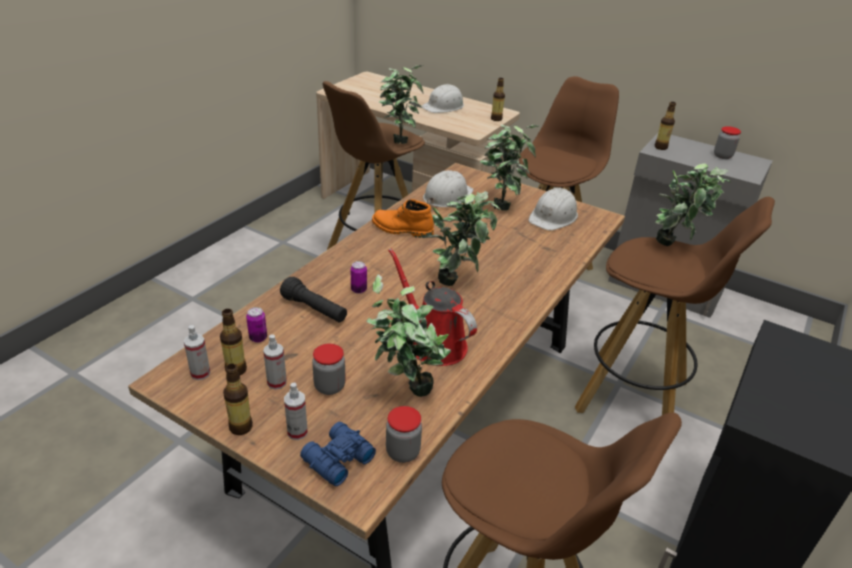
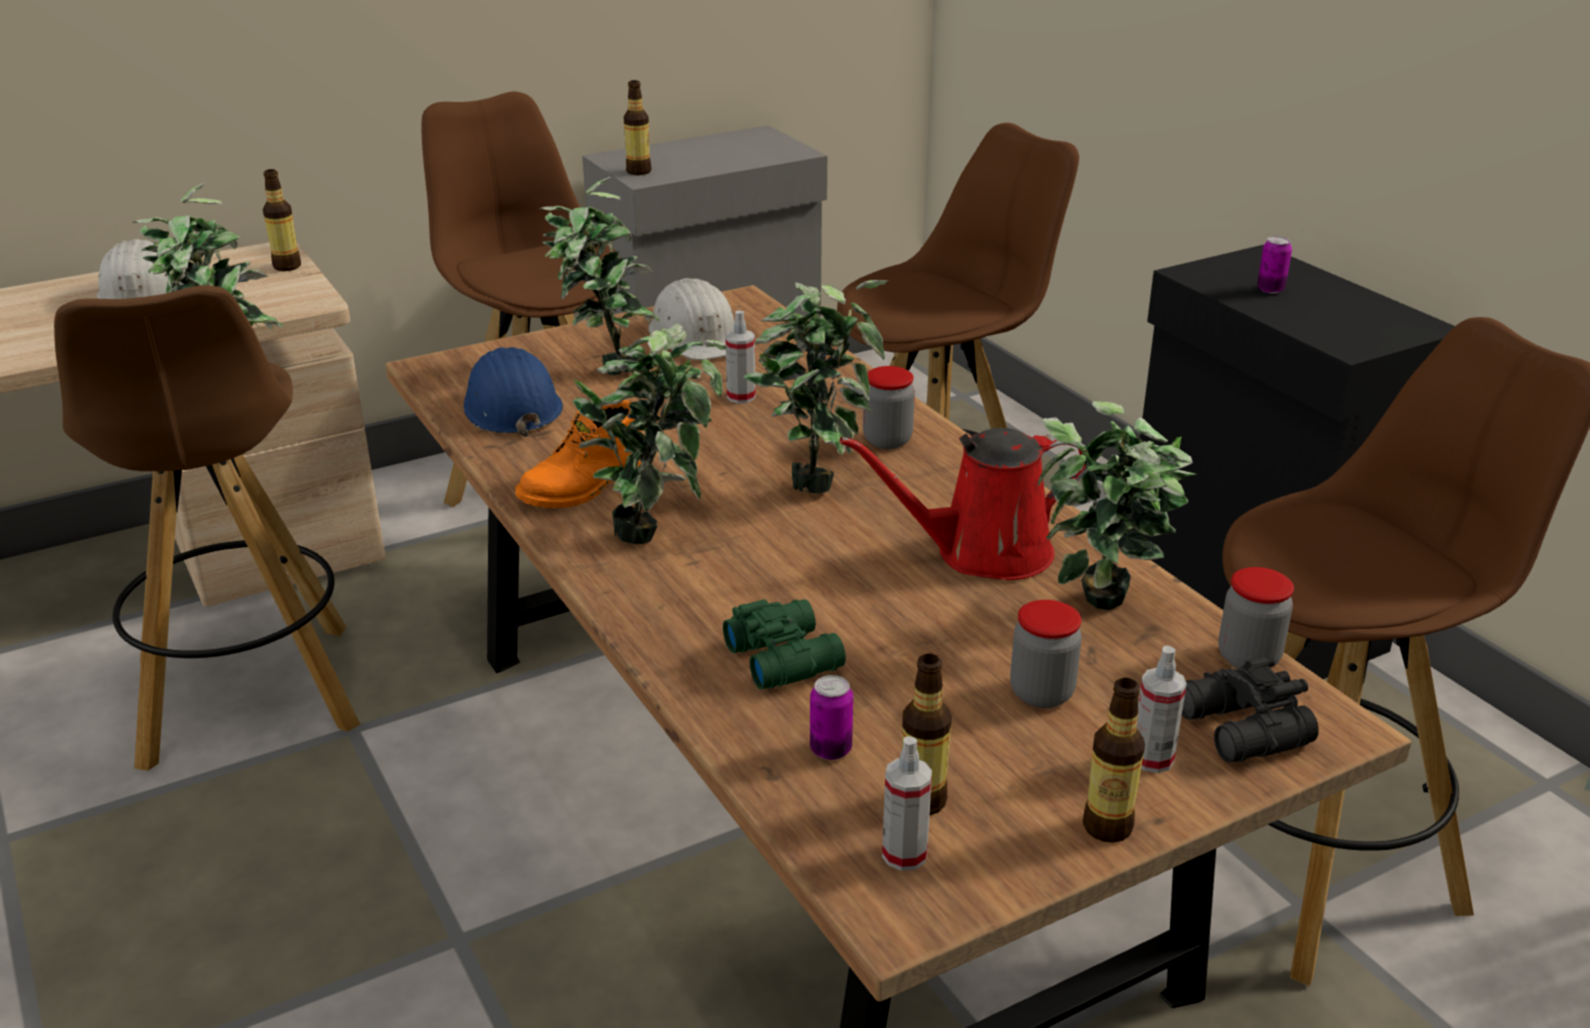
camera: 60 degrees left, 5 degrees down
spray bottle [263,334,287,390] -> spray bottle moved to [725,310,756,404]
black flashlight [280,277,347,322] -> green binoculars [723,599,846,690]
blue binoculars [300,422,376,486] -> black binoculars [1182,657,1319,763]
can [351,261,367,294] -> can moved to [1257,236,1292,294]
white hard hat [423,170,474,207] -> blue hard hat [464,346,563,437]
potted plant [655,163,731,246] -> potted plant moved to [573,323,727,544]
jar [714,126,741,159] -> jar moved to [863,366,915,449]

